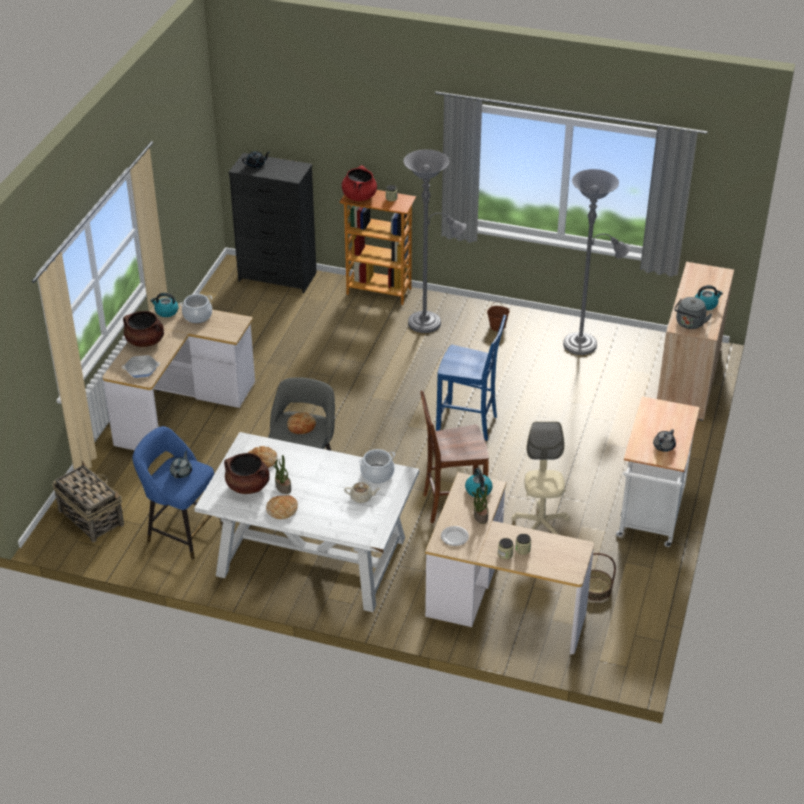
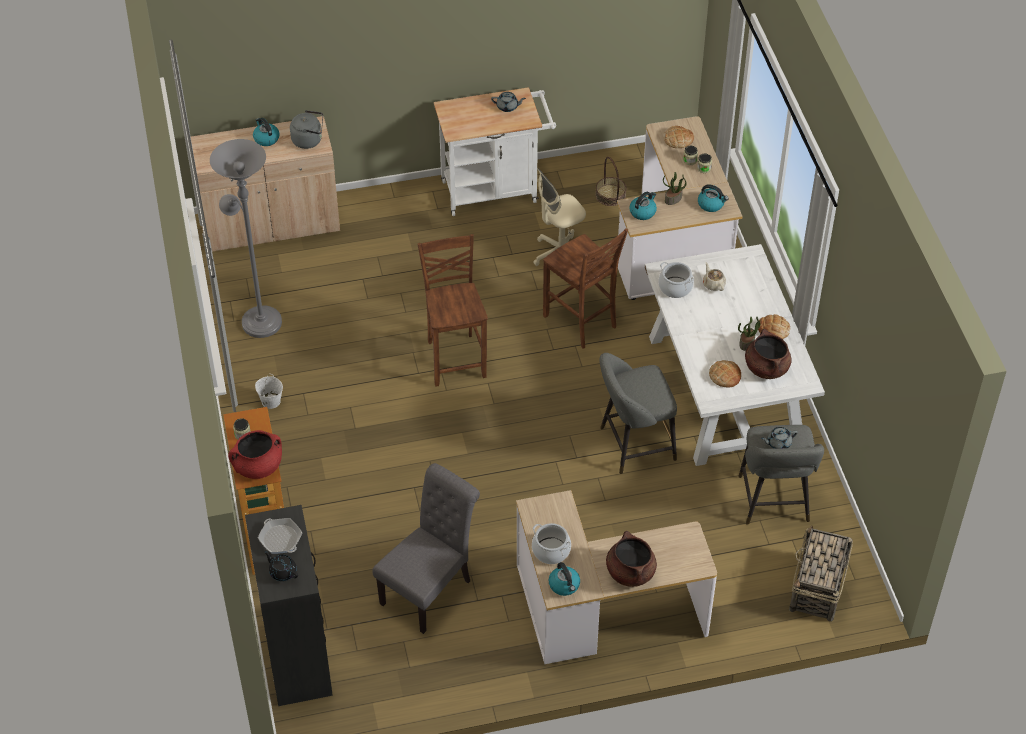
camera: 120 degrees left, 10 degrees up
frying pan [122,355,160,378] -> frying pan moved to [258,518,302,554]
blue stool [132,426,223,560] -> grey stool [738,425,824,525]
bread [287,413,316,434] -> bread moved to [664,126,694,148]
grey floor lamp [403,149,466,333] -> none
blue chair [436,315,506,441] -> brown chair [418,234,488,387]
plate [441,526,469,546] -> kettle [698,184,729,212]
brown bucket [487,301,510,331] -> white bucket [255,376,283,409]
none -> grey chair [372,463,480,634]

